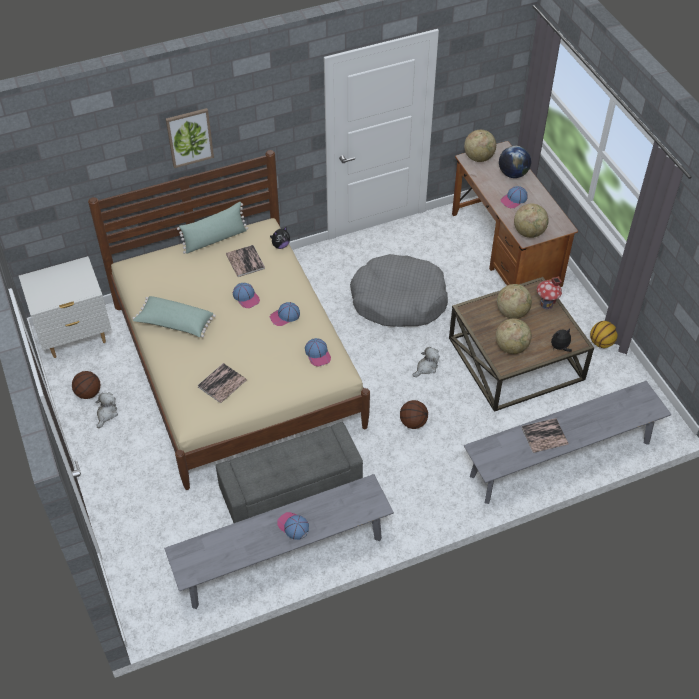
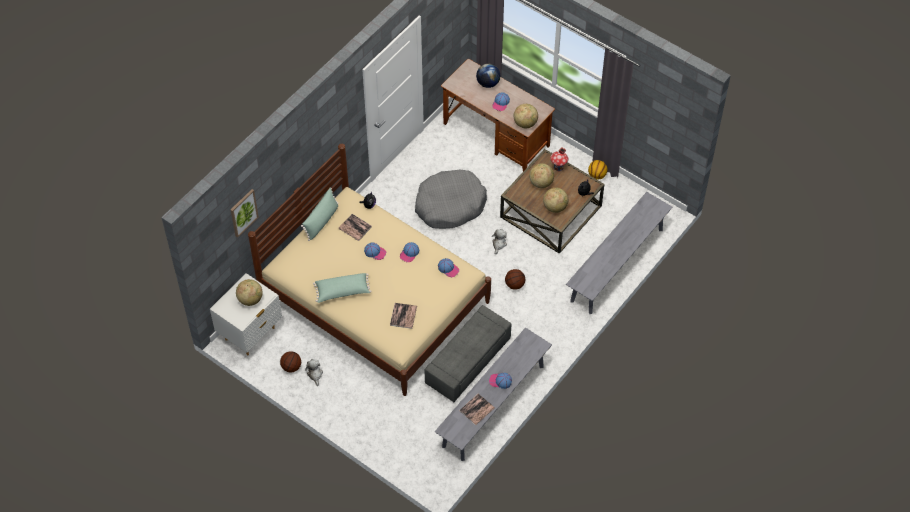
camera: 30 degrees left, 5 degrees up
picture [166,108,214,168] -> picture moved to [231,189,259,238]
globe [464,130,496,162] -> globe moved to [236,279,263,306]
book [522,418,569,453] -> book moved to [460,394,495,425]

